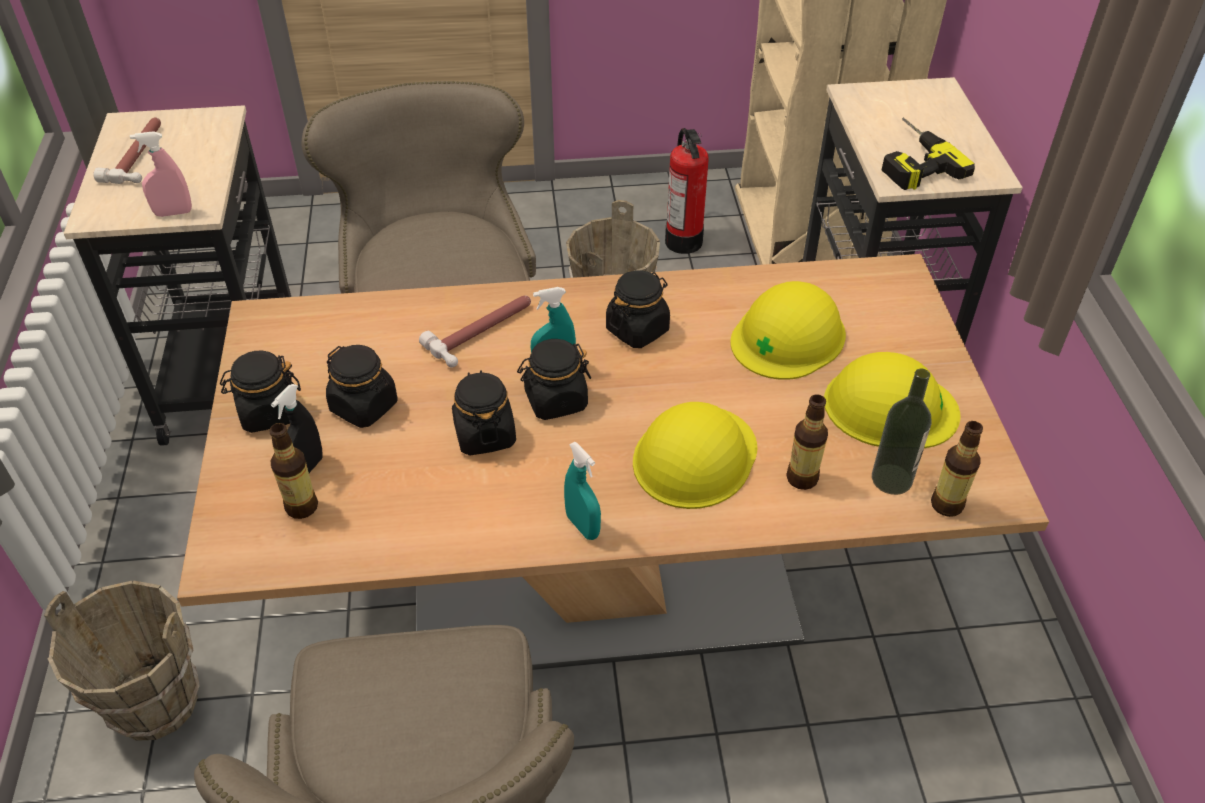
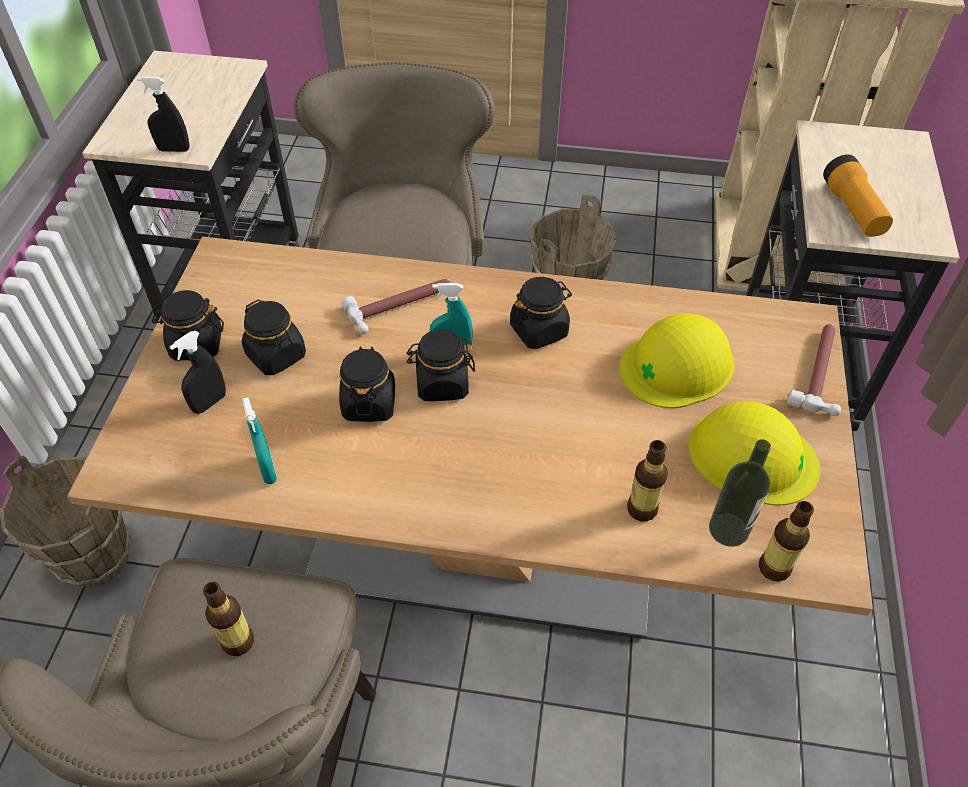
camera: 15 degrees right, 5 degrees up
hammer [93,117,161,184] -> hammer moved to [787,324,841,416]
pink spray bottle [130,131,192,217] -> black spray bottle [137,76,190,152]
bottle [269,423,318,519] -> bottle moved to [203,582,254,656]
turquoise spray bottle [564,442,601,540] -> turquoise spray bottle moved to [242,397,277,484]
yellow hard hat [633,402,757,509] -> none
fire extinguisher [665,128,709,254] -> none
power drill [882,117,975,190] -> flashlight [823,154,893,237]

